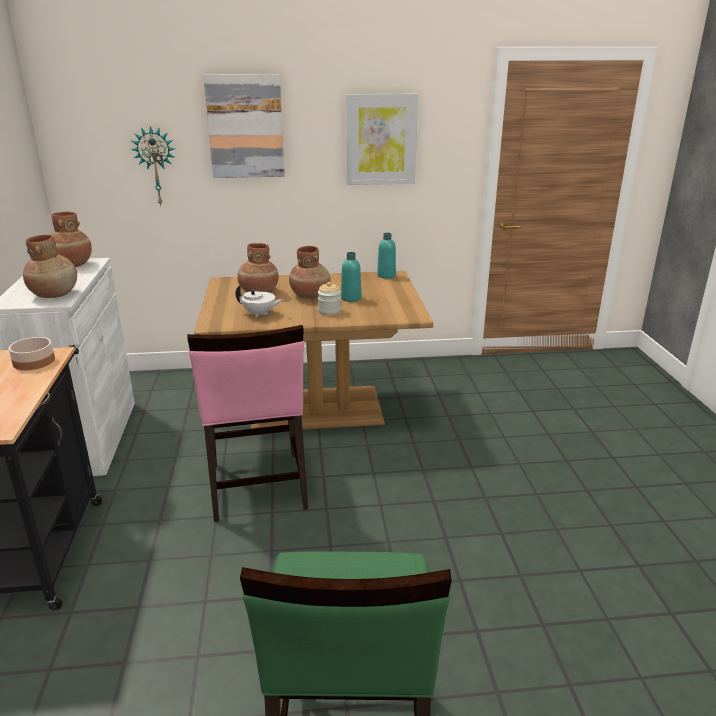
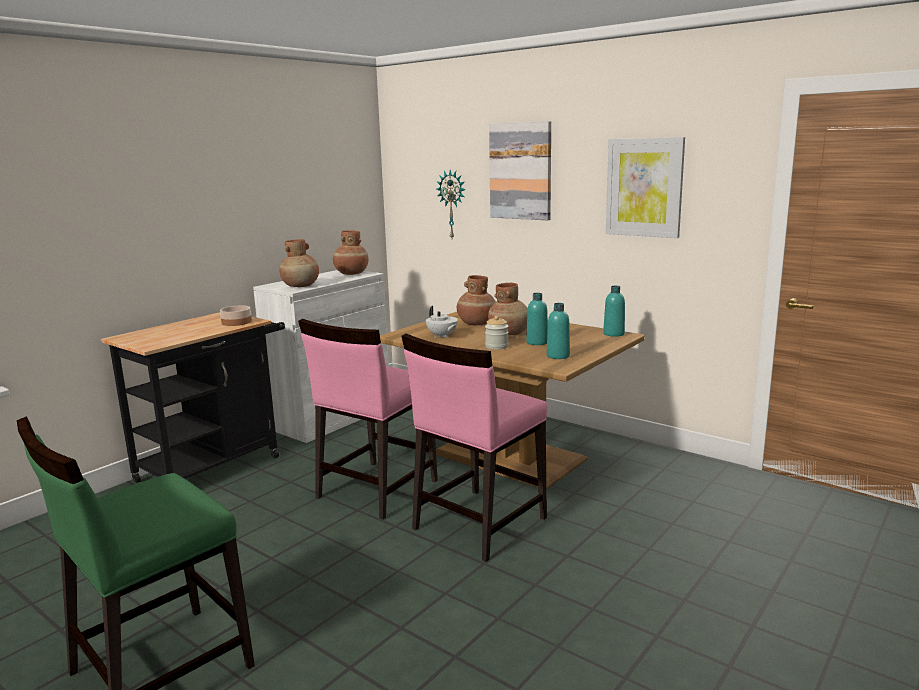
camera: 45 degrees right, 10 degrees down
none -> pink chair [401,334,547,562]
none -> turquoise bottle [547,303,570,359]

